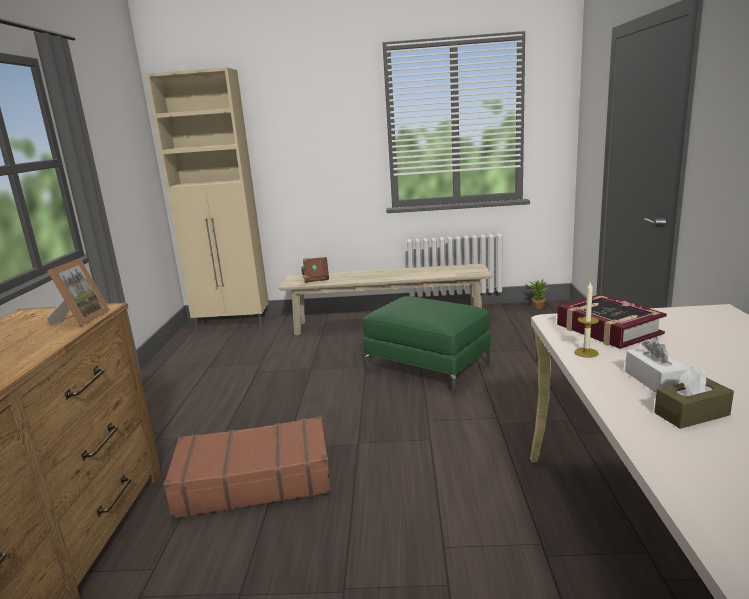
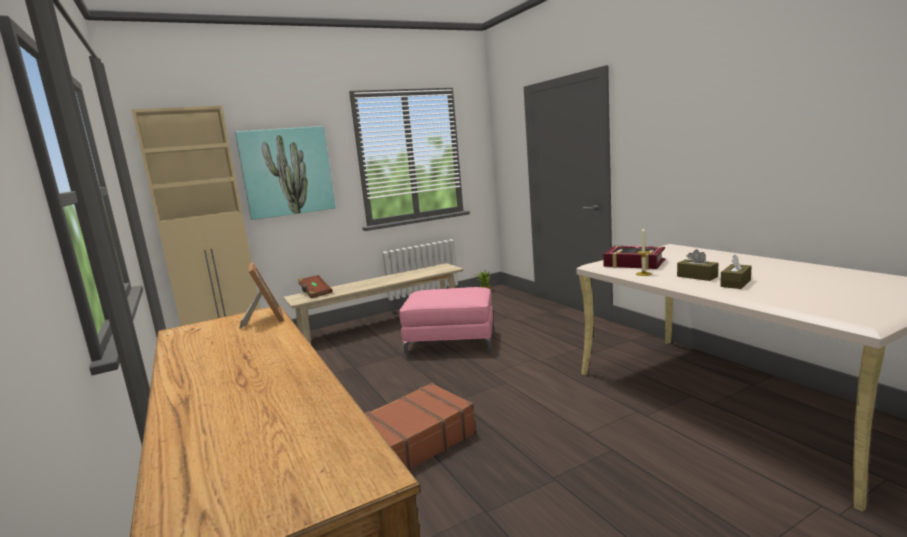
camera: 30 degrees left, 5 degrees down
green ottoman [363,296,491,395] -> pink ottoman [399,287,494,357]
white tissue box [625,337,689,393] -> brown tissue box [677,249,718,281]
none -> picture [235,126,336,220]

